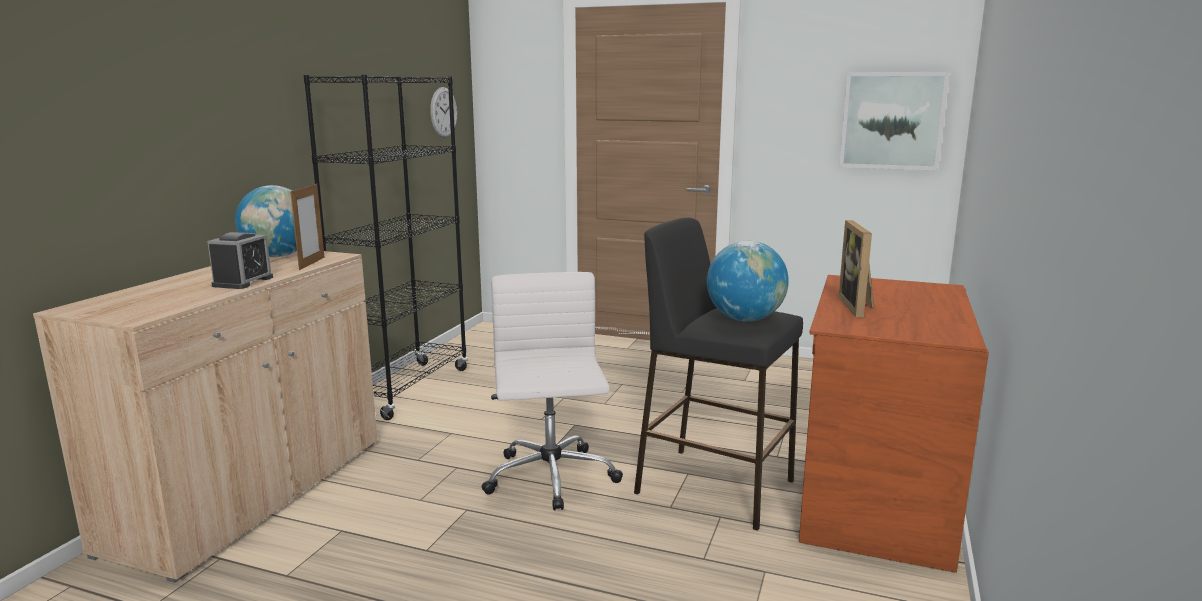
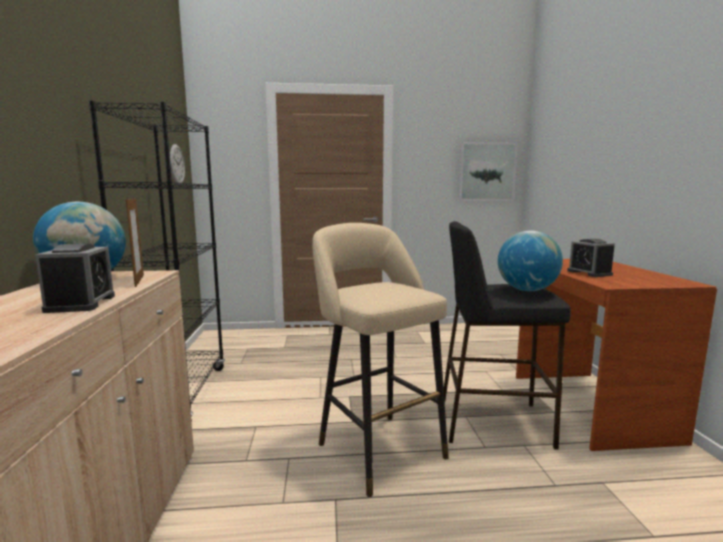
camera: 25 degrees left, 5 degrees down
white office chair [481,272,623,511] -> beige stool [312,223,449,497]
picture frame [838,220,874,317] -> alarm clock [567,239,615,277]

